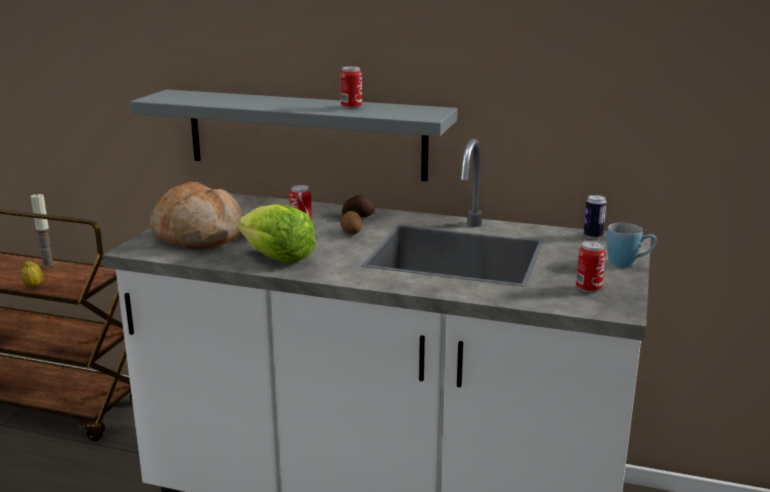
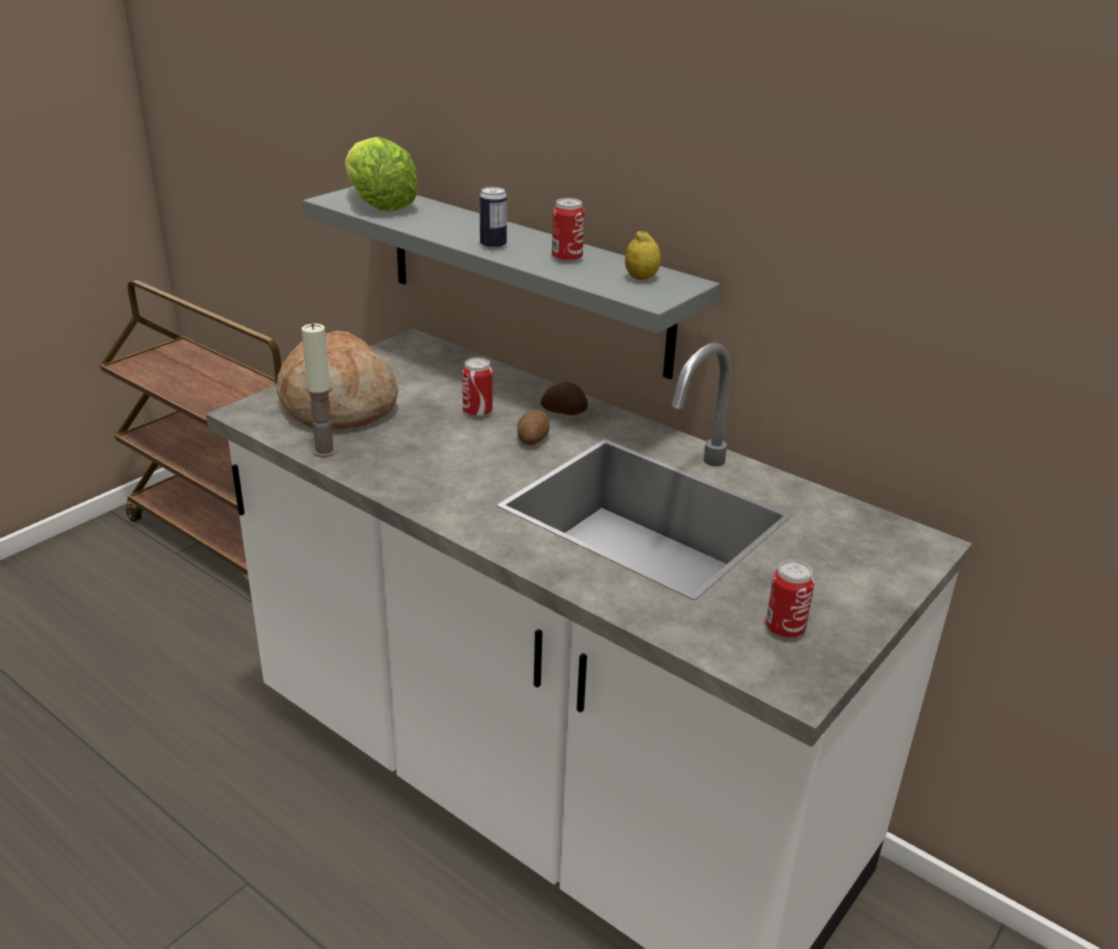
camera: 20 degrees right, 10 degrees up
lemon [21,261,44,287] -> lemon moved to [625,230,661,280]
candle [31,193,55,267] -> candle moved to [302,323,337,457]
lettuce [237,204,316,263] -> lettuce moved to [345,137,419,212]
can [584,195,607,239] -> can moved to [480,187,507,249]
blue mug [607,223,657,268] -> none

